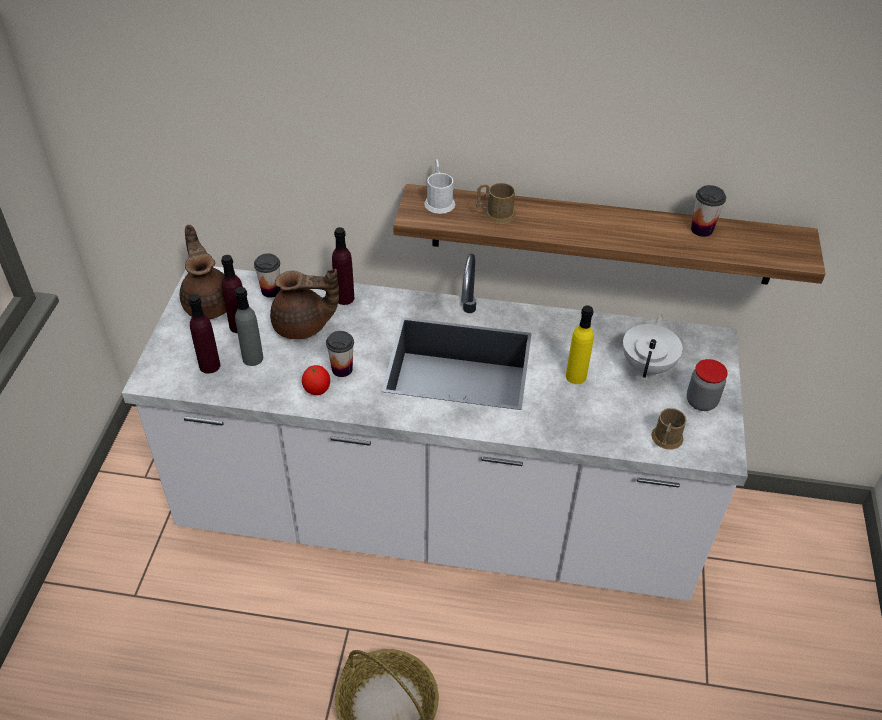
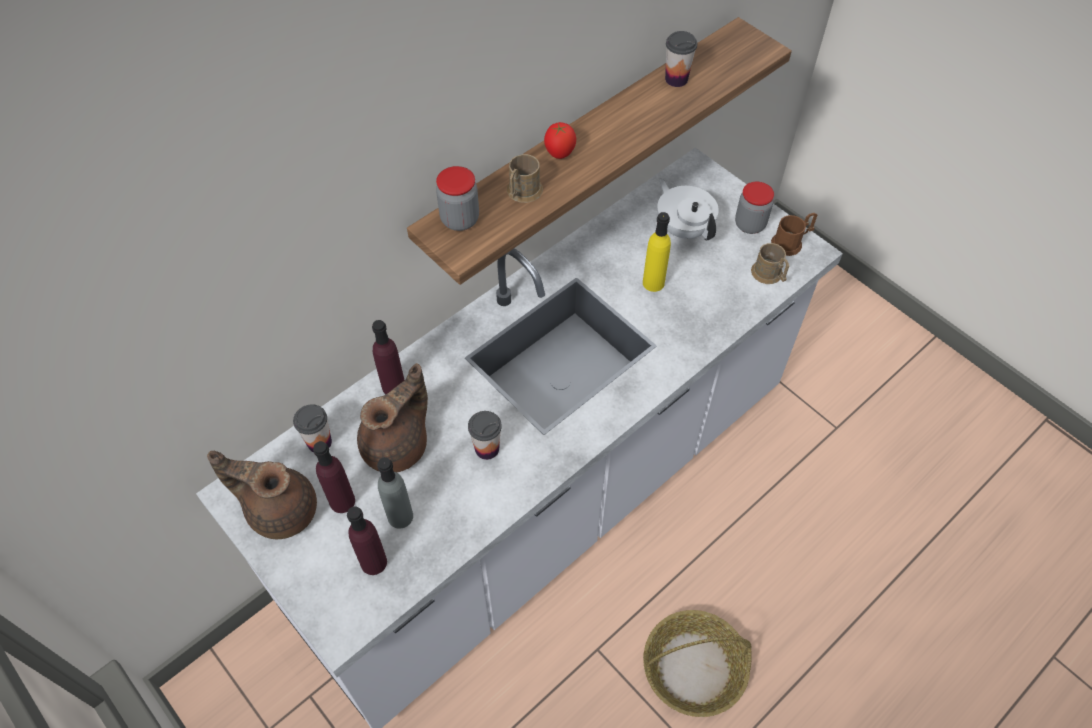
camera: 50 degrees left, 10 degrees up
tomato [302,365,330,395] -> tomato moved to [544,122,576,159]
white mug [424,159,456,214] -> jar [436,166,479,231]
none -> brown mug [771,213,817,256]

